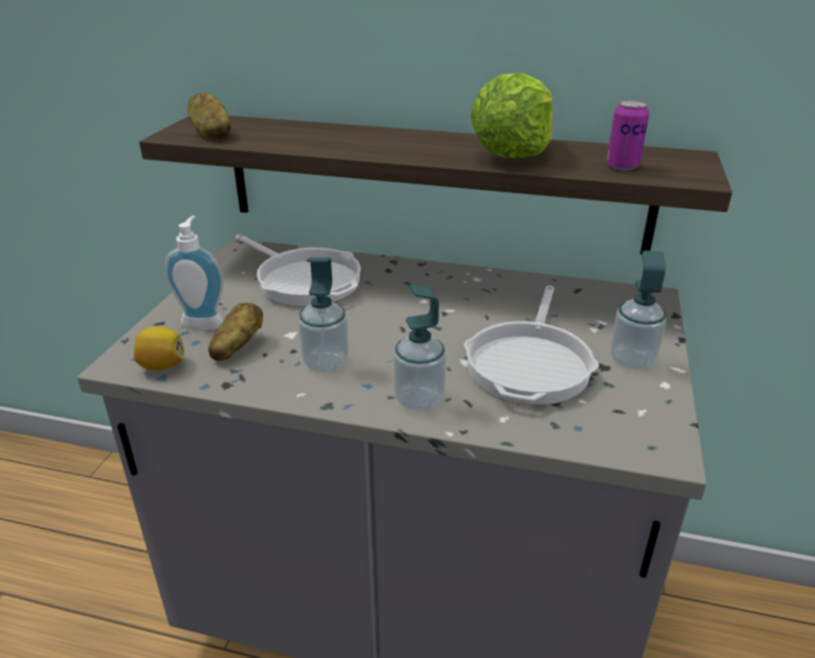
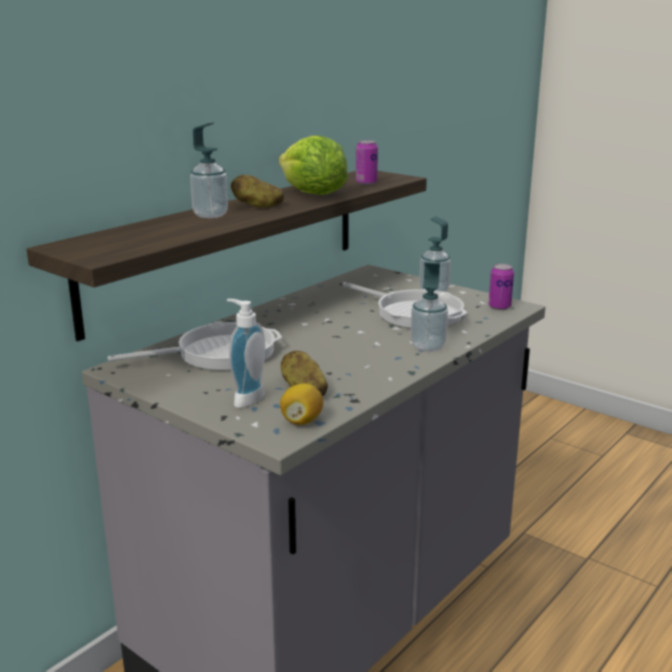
camera: 65 degrees left, 10 degrees down
potato [187,93,231,139] -> potato moved to [231,175,284,208]
soap dispenser [298,257,349,373] -> soap dispenser moved to [190,122,228,218]
none -> can [489,264,514,310]

